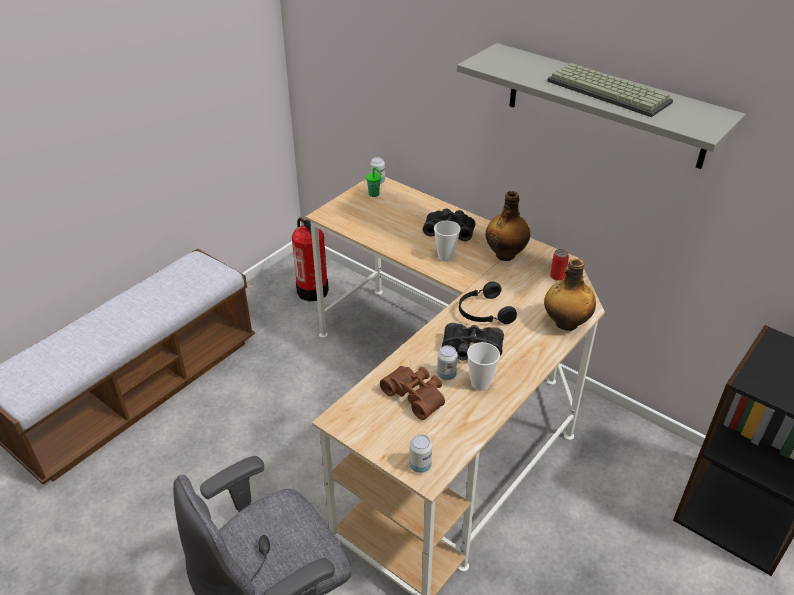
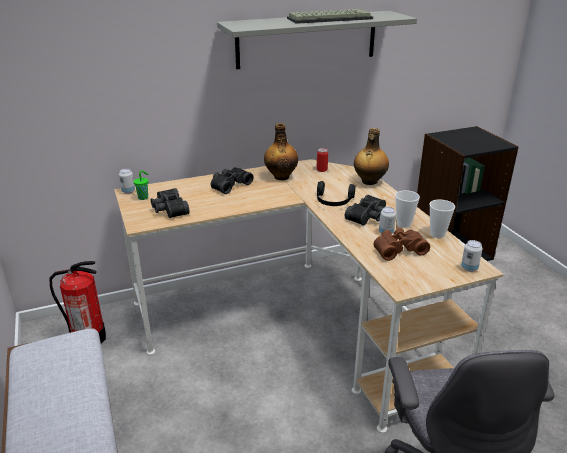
camera: 60 degrees left, 10 degrees down
cup [434,221,461,262] -> cup moved to [429,200,455,238]
none -> black binoculars [151,188,190,218]

